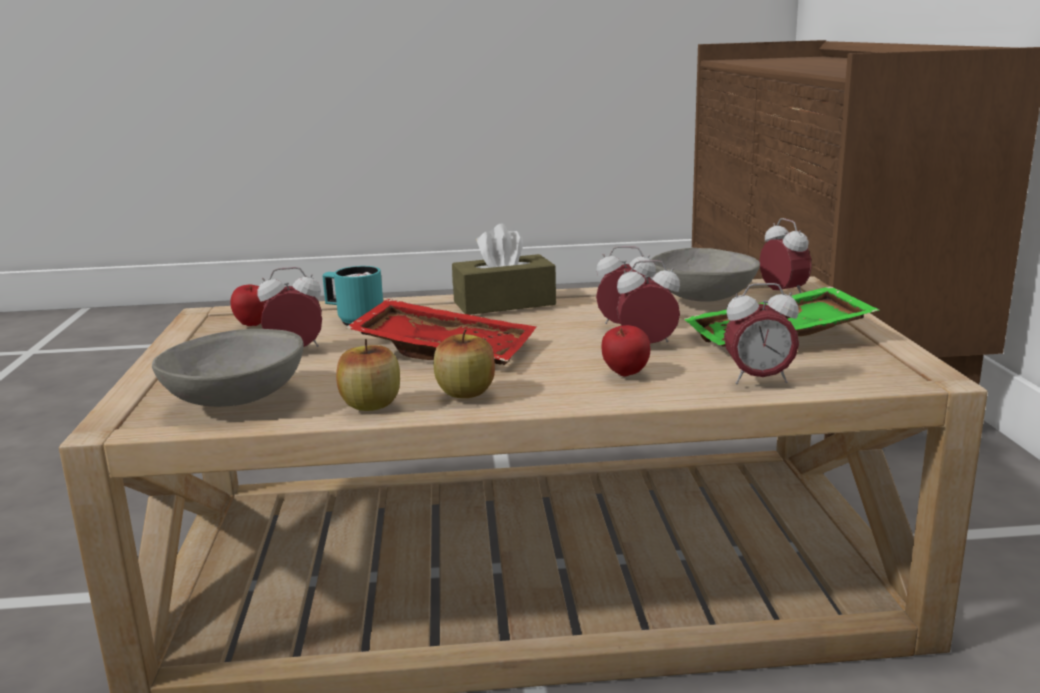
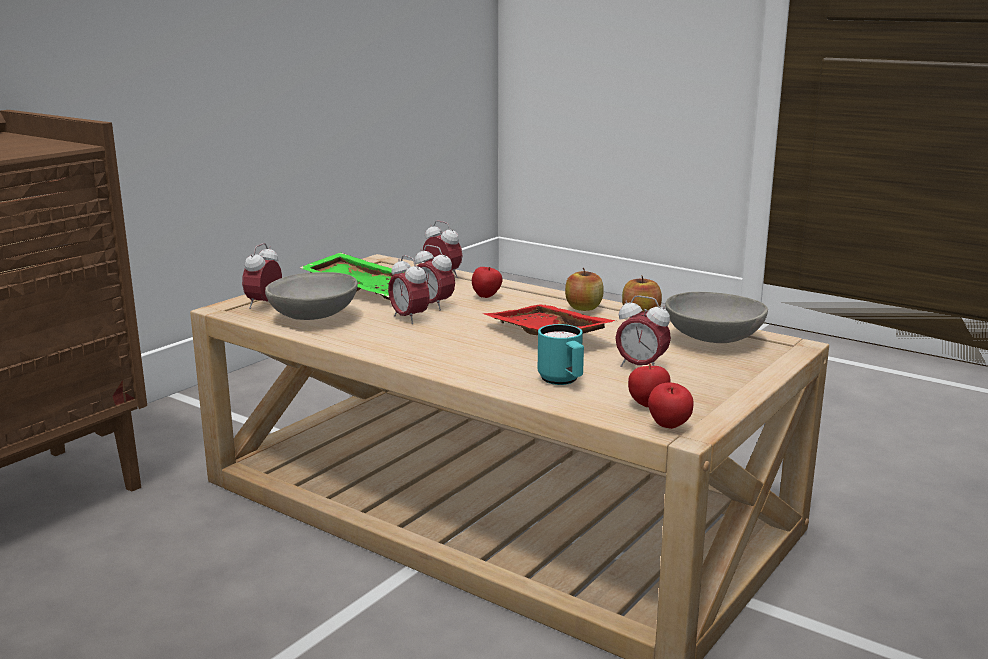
camera: 140 degrees left, 0 degrees up
brown tissue box [452,224,556,315] -> none
none -> apple [648,383,694,429]

